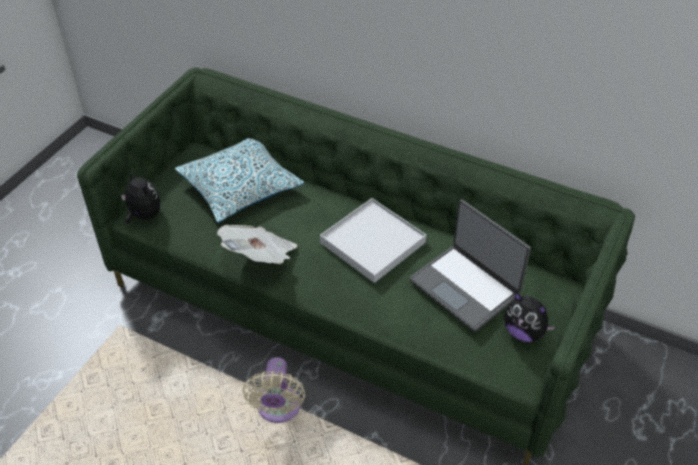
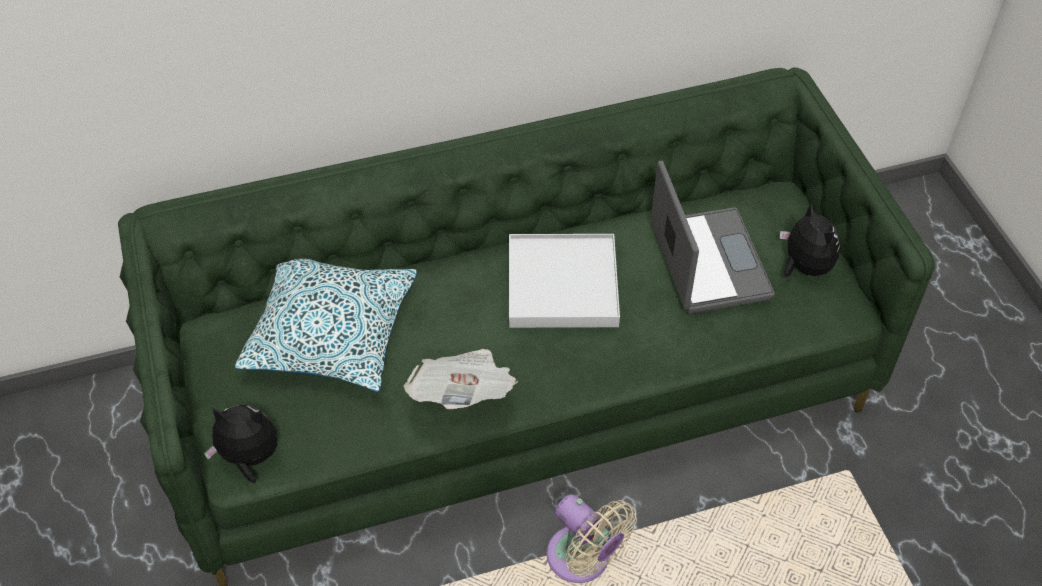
camera: 45 degrees left, 5 degrees up
laptop [409,200,531,332] -> laptop turned 105 degrees counterclockwise [651,161,775,314]
plush toy [504,292,555,342] -> plush toy turned 105 degrees counterclockwise [779,202,840,277]

